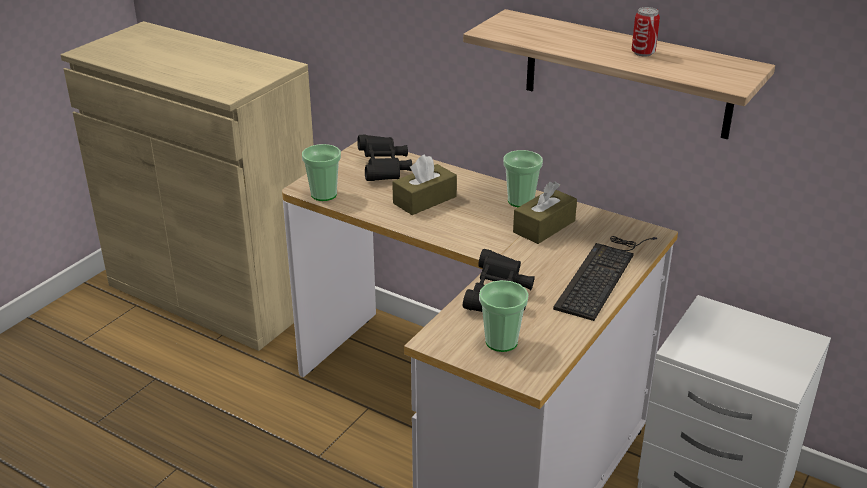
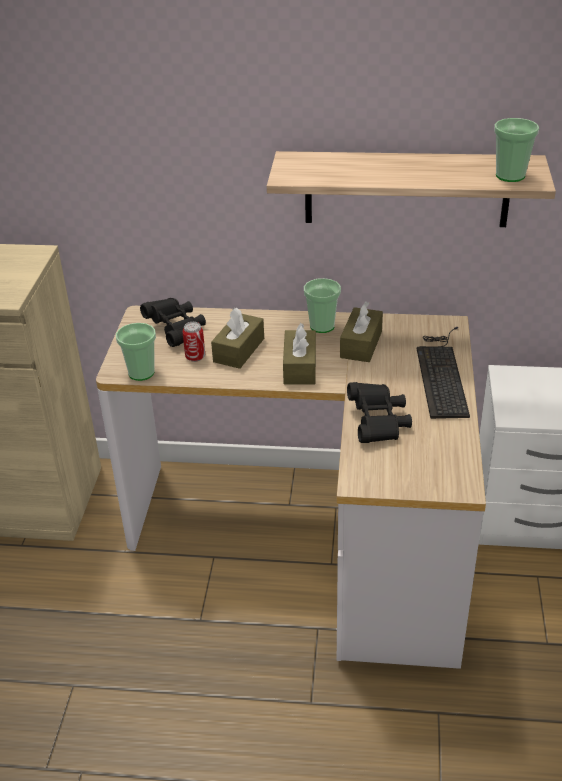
camera: 25 degrees left, 5 degrees up
cup [479,280,529,352] -> cup moved to [494,118,539,182]
can [632,7,660,57] -> can moved to [183,322,205,362]
none -> brown tissue box [283,323,316,385]

